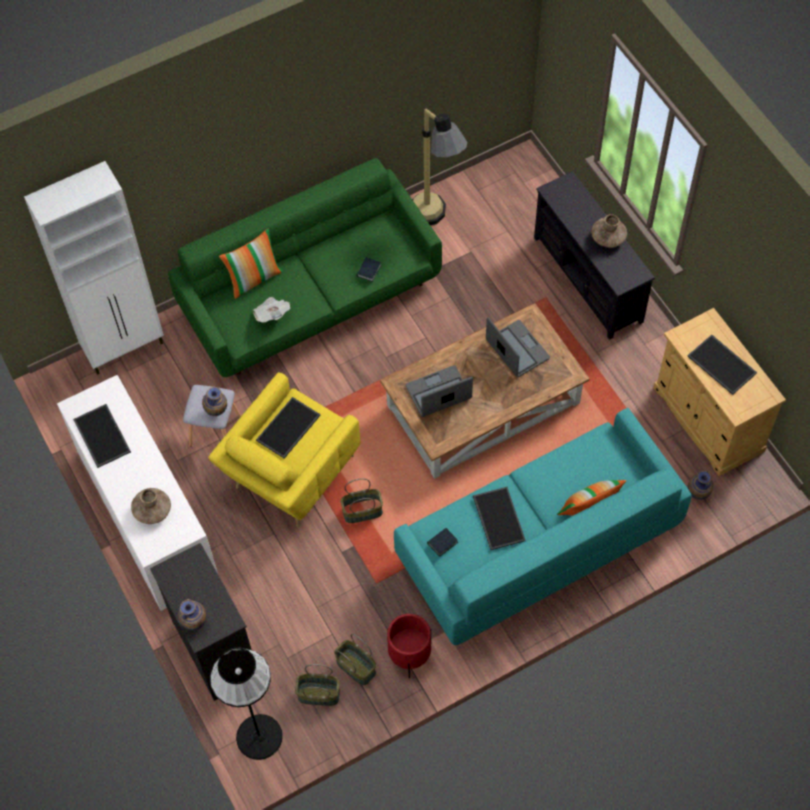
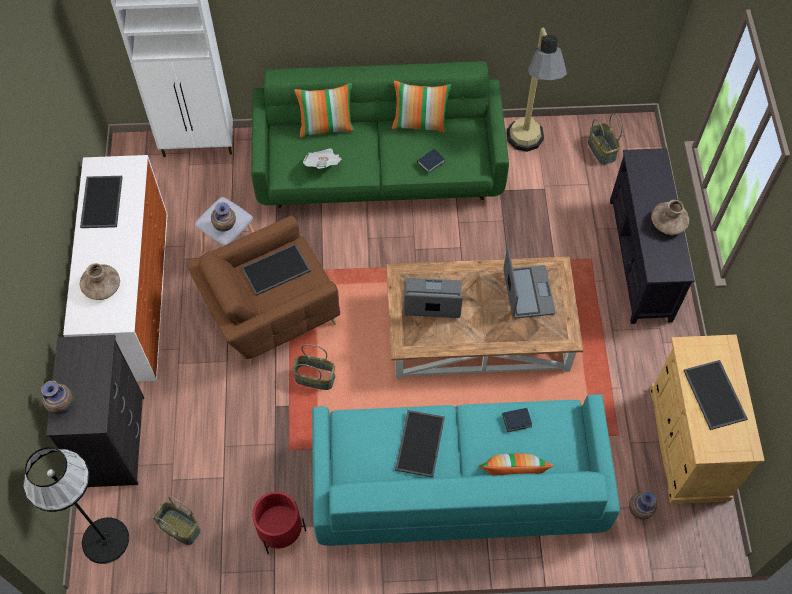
camera: 25 degrees right, 0 degrees up
yellow armchair [208,372,361,527] -> brown armchair [186,215,340,366]
basket [334,634,376,685] -> basket moved to [588,113,622,165]
book [427,528,458,557] -> book moved to [502,408,532,432]
none -> pillow [392,81,451,133]

